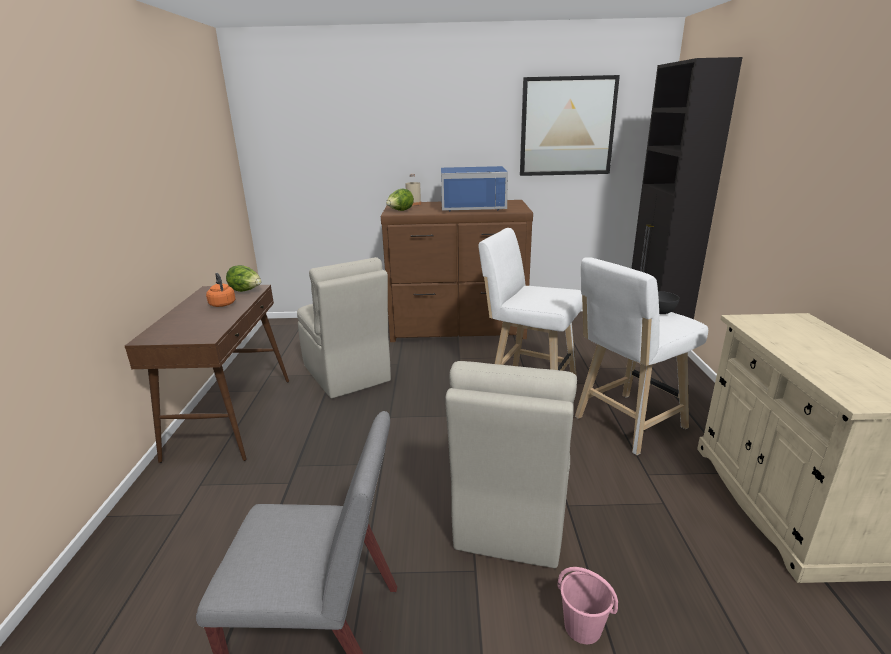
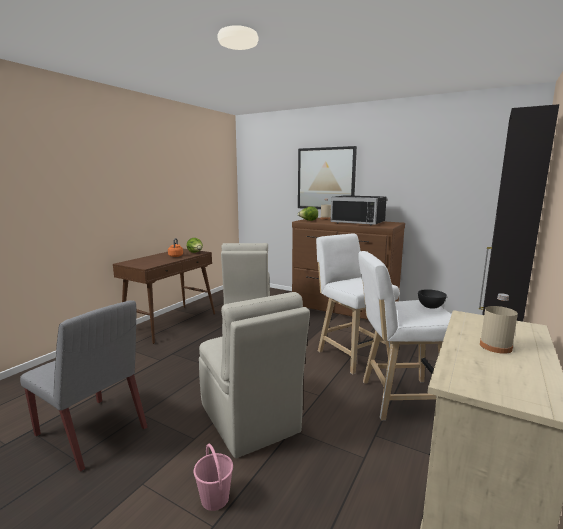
camera: 30 degrees right, 10 degrees down
blue microwave [441,166,508,211] -> black microwave [330,195,387,226]
beige chair [445,361,577,568] -> beige chair turned 75 degrees counterclockwise [199,292,310,458]
picture [520,75,620,176] -> picture moved to [298,146,357,209]
none -> beige bottle [480,293,518,354]

